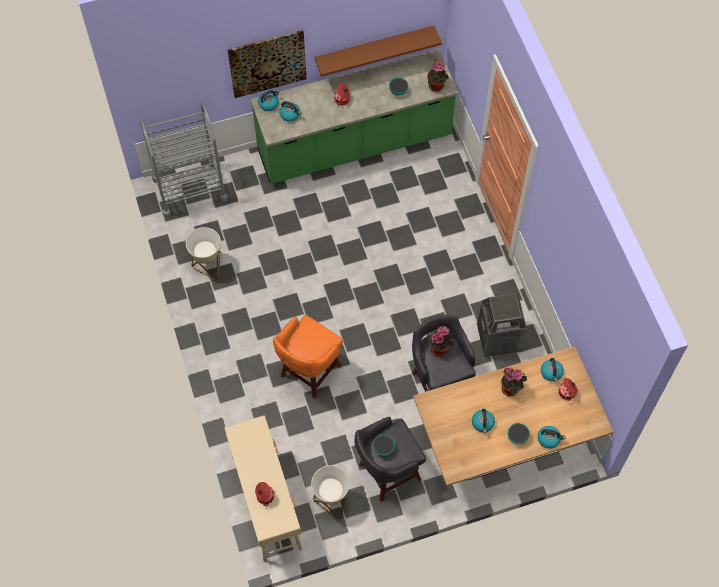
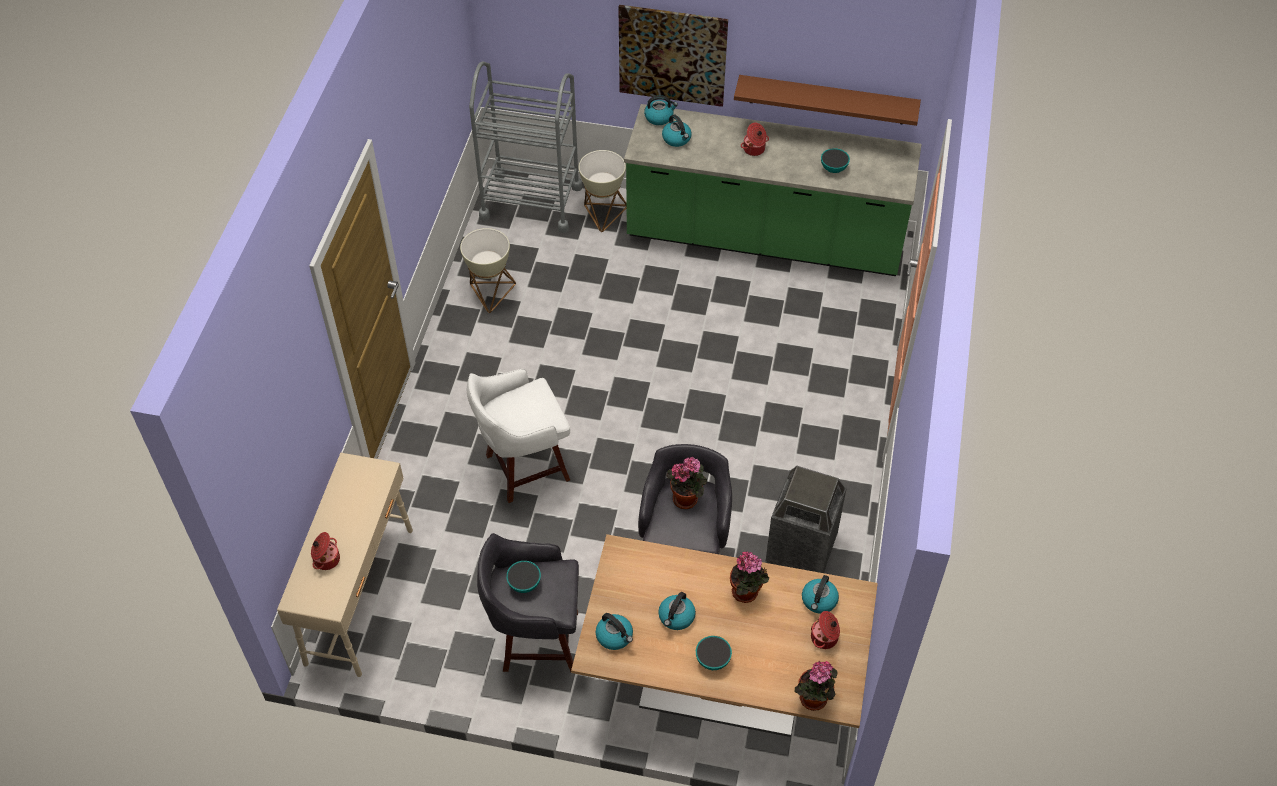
camera: 30 degrees right, 10 degrees down
orange stool [273,315,343,399] -> white stool [467,369,570,503]
planter [311,465,350,519] -> planter moved to [579,150,627,232]
potted plant [427,61,448,92] -> potted plant moved to [795,661,838,711]
kettle [538,426,565,449] -> kettle moved to [596,613,633,650]

